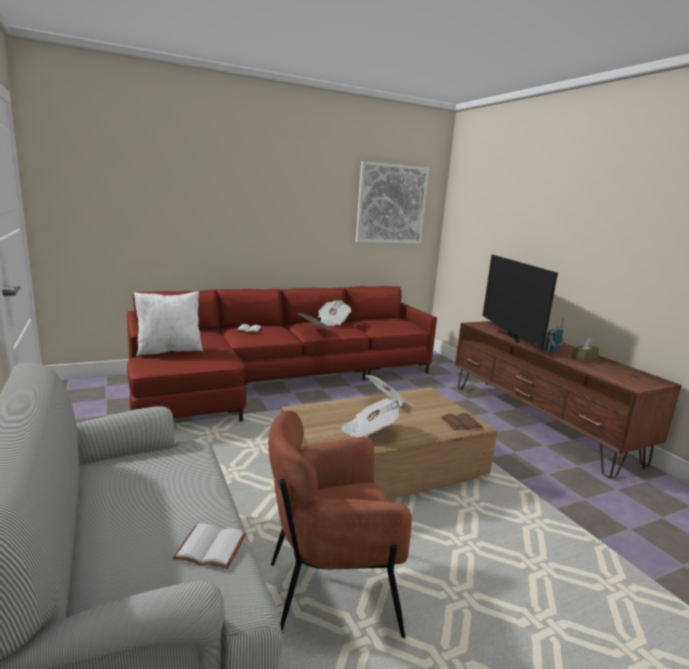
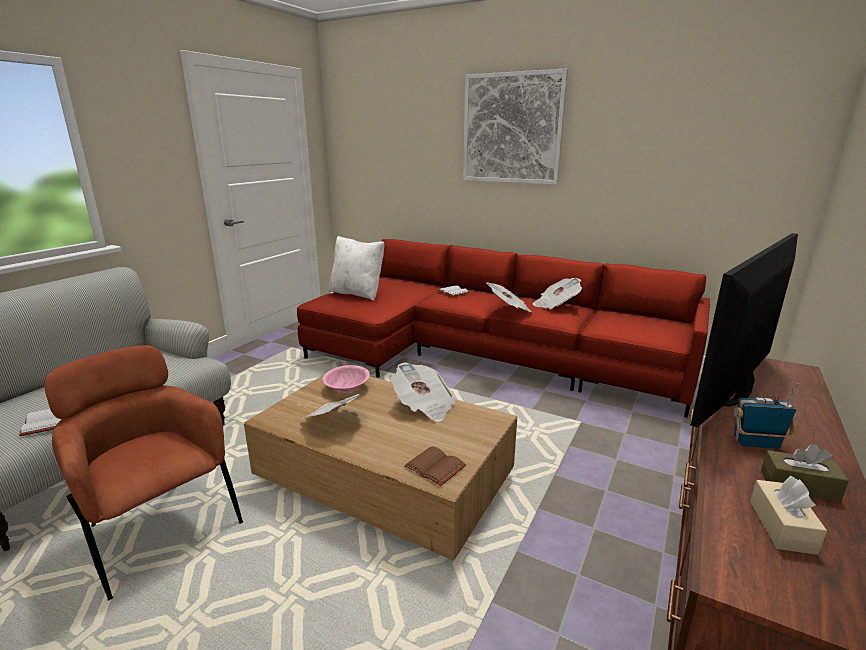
camera: 55 degrees right, 5 degrees up
picture [356,161,429,244] -> picture moved to [463,68,568,185]
none -> pink bowl [322,365,370,393]
none -> beige tissue box [750,476,827,555]

